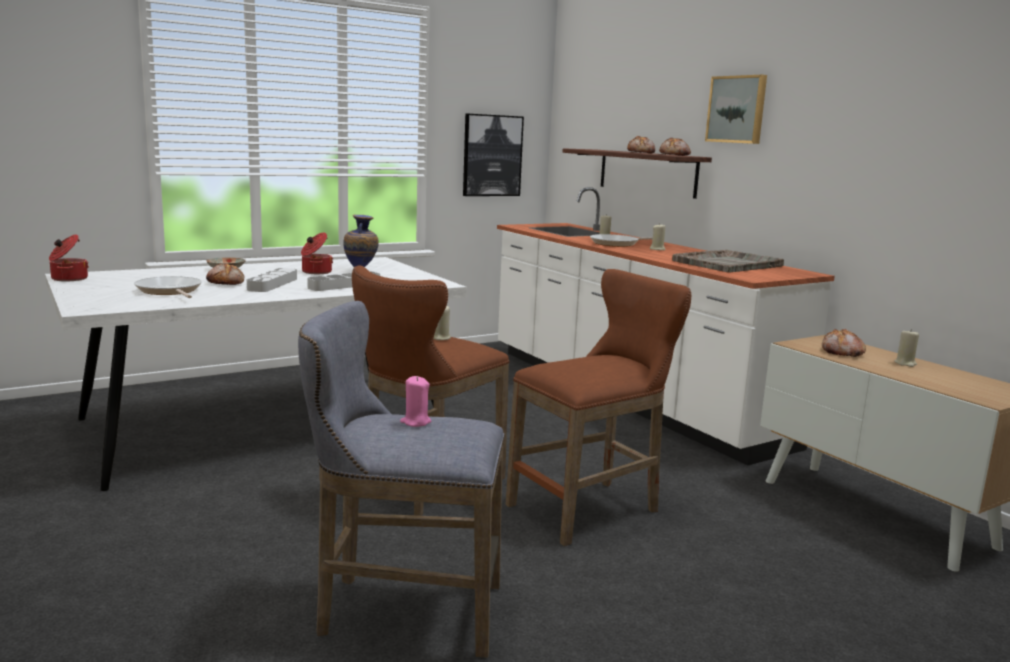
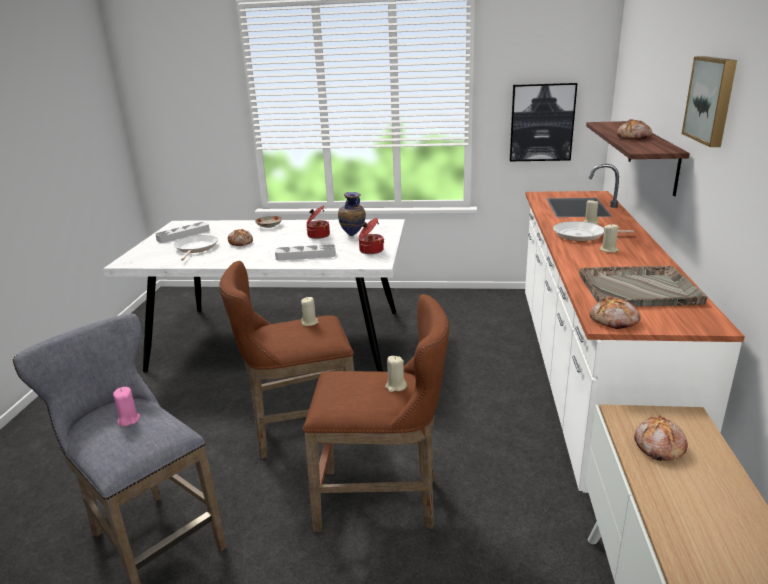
camera: 40 degrees right, 10 degrees up
cooking pot [49,234,89,281] -> cooking pot moved to [359,218,384,254]
grey tray [247,268,297,292] -> grey tray moved to [155,222,210,243]
bread [659,137,691,156] -> bread moved to [590,296,641,329]
beige candle [894,329,919,367] -> beige candle moved to [385,356,407,392]

